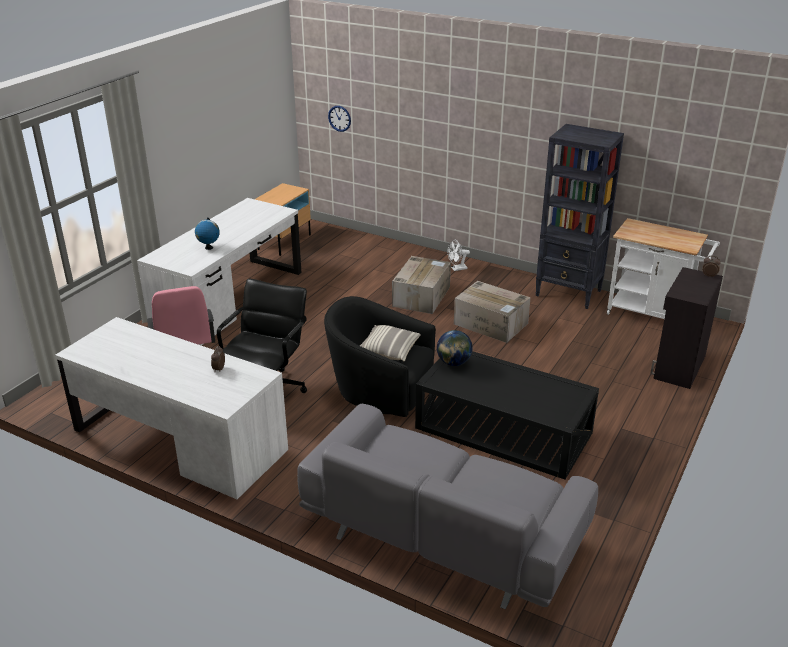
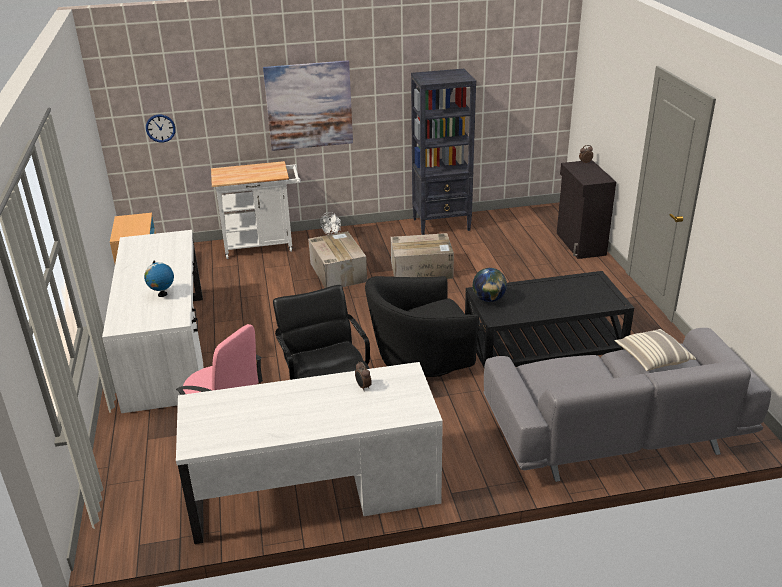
camera: 40 degrees left, 0 degrees up
pillow [360,325,421,361] -> pillow moved to [614,329,696,371]
white cart [607,218,720,319] -> white cart moved to [211,161,301,259]
none -> picture [263,60,353,151]

